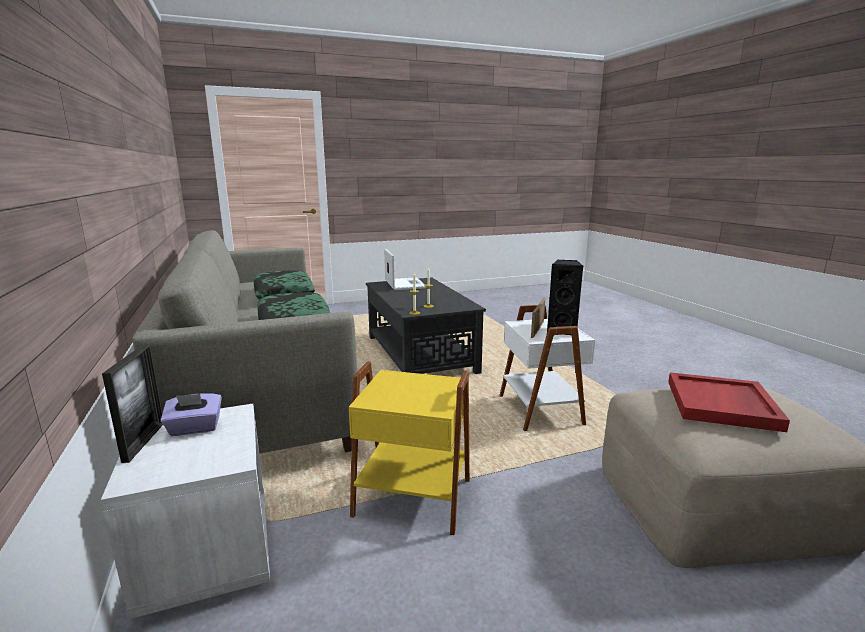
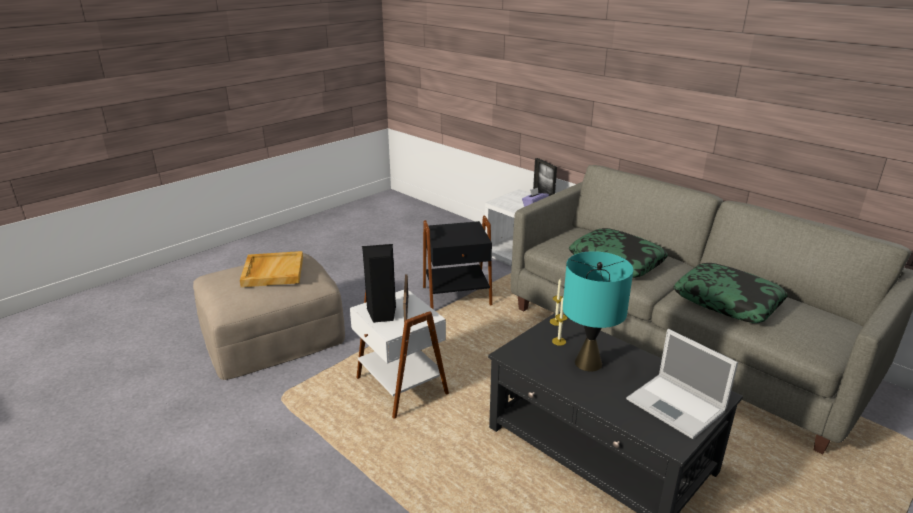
camera: 155 degrees right, 10 degrees up
yellow side table [349,362,470,535] -> black side table [423,216,492,310]
red tray [668,372,790,432] -> beige tray [240,251,303,287]
none -> turquoise table lamp [563,251,633,372]

